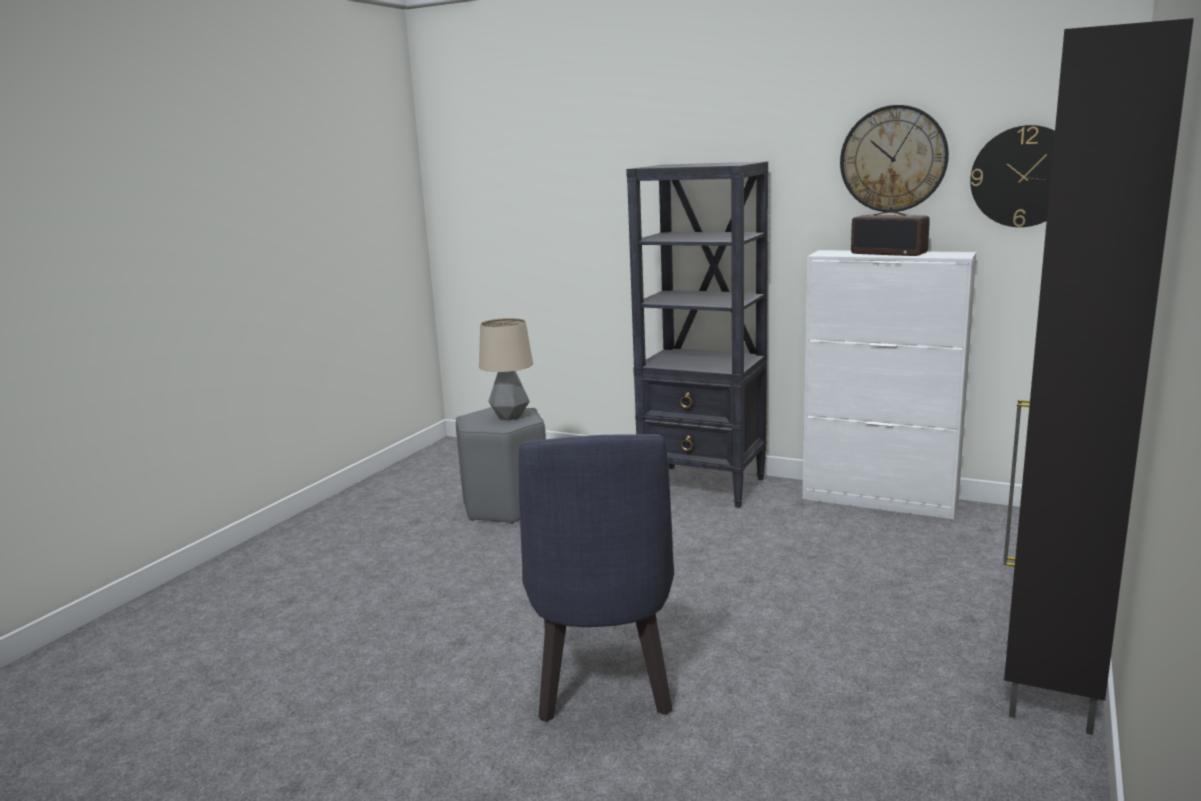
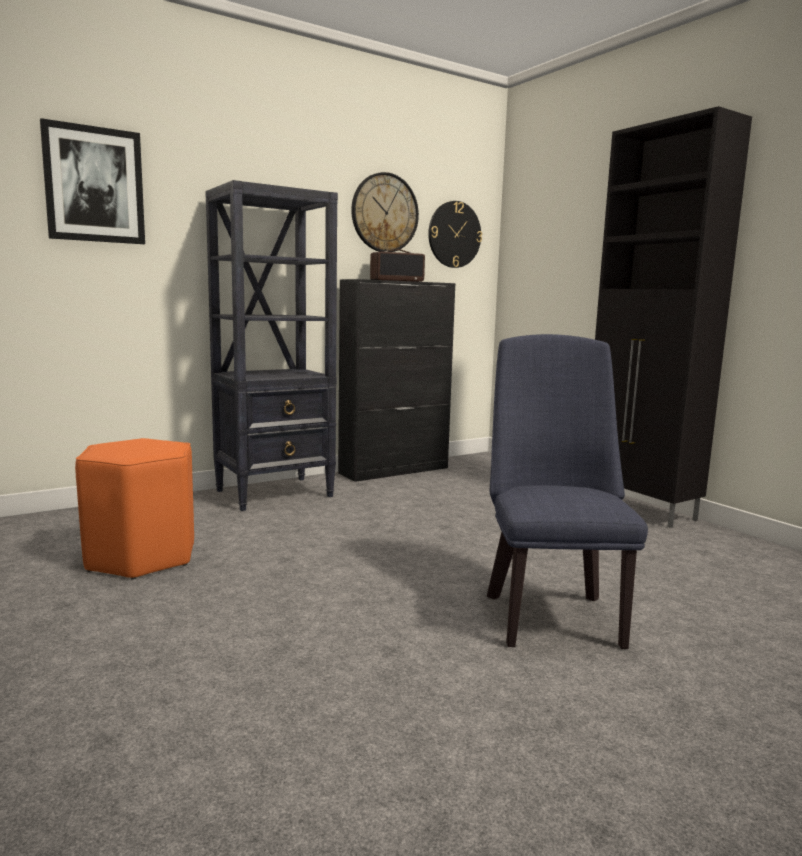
camera: 60 degrees left, 5 degrees down
grey stool [456,407,546,524] -> orange stool [75,438,194,580]
table lamp [479,318,533,421] -> none
blue chair [519,434,674,722] -> blue chair turned 120 degrees counterclockwise [487,334,648,649]
white cabinet [802,250,976,519] -> black cabinet [338,279,456,482]
none -> picture [40,118,145,244]

